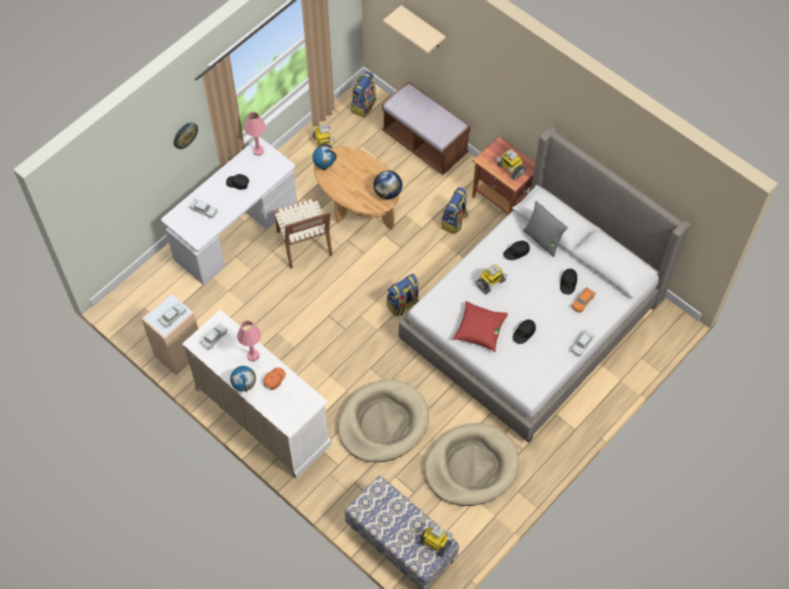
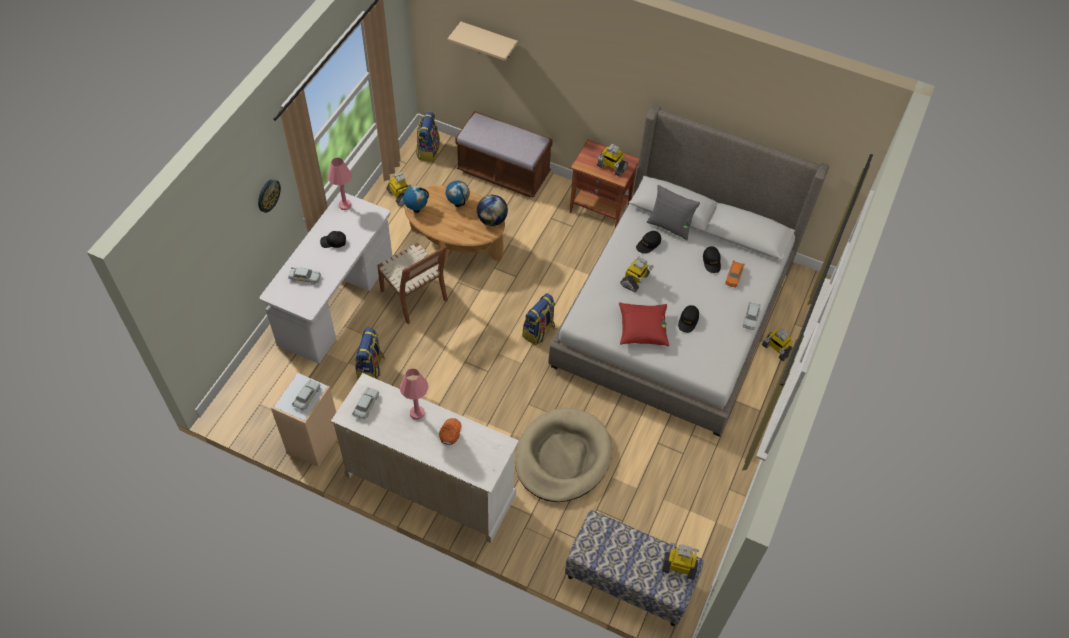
camera: 20 degrees left, 5 degrees down
globe [230,366,256,393] -> globe moved to [446,181,470,207]
beige dog bed [424,423,519,506] -> none
backpack [441,187,468,234] -> backpack moved to [355,328,385,379]
none -> toy robot [762,329,793,361]

